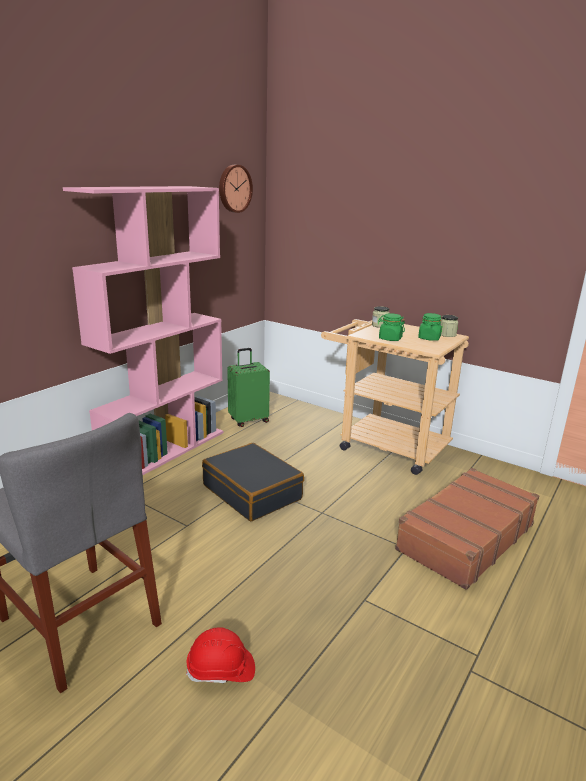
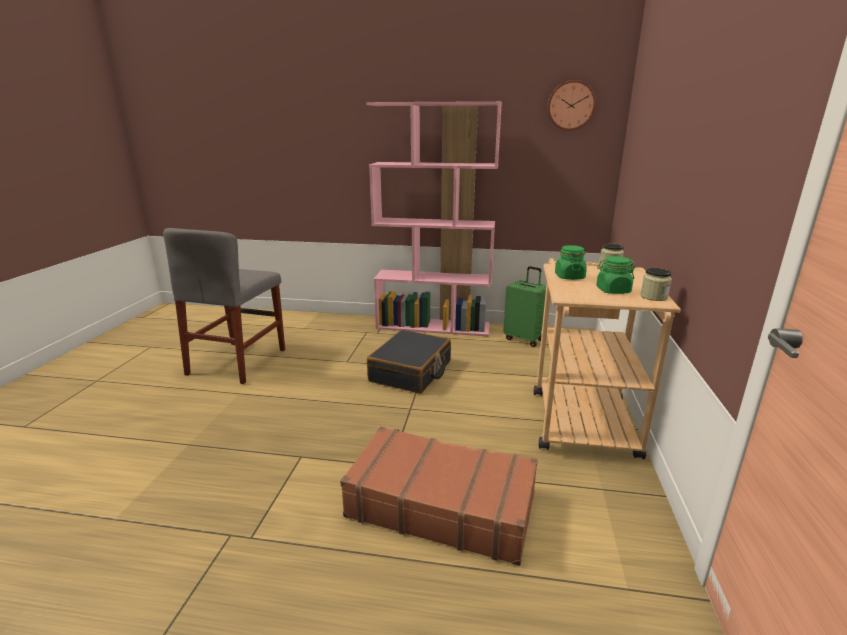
camera: 65 degrees right, 0 degrees up
red hard hat [186,627,255,684] -> none

